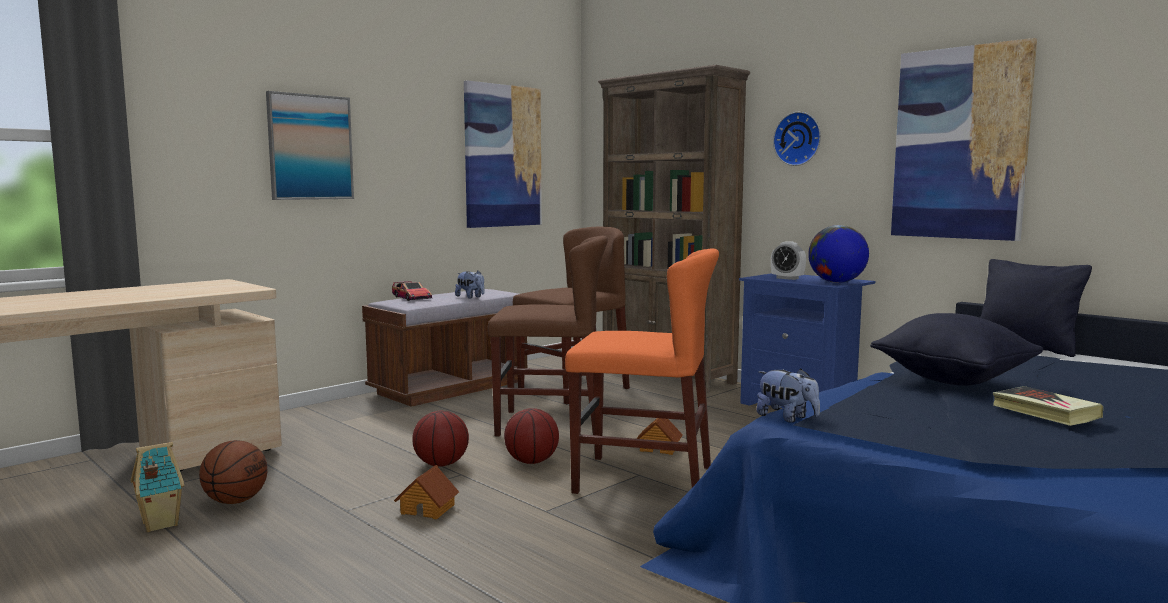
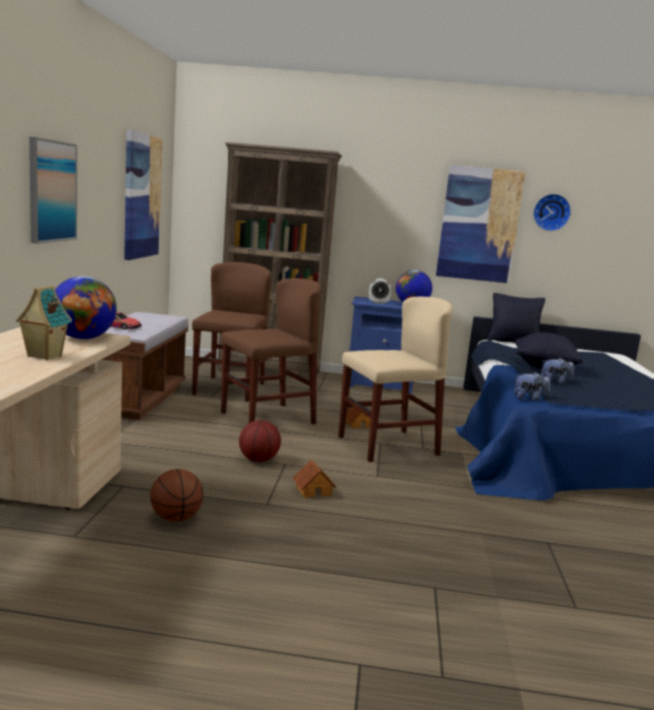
camera: 40 degrees left, 5 degrees up
toy house [130,442,184,532] -> toy house moved to [16,285,72,360]
plush toy [455,271,485,299] -> plush toy moved to [541,358,574,385]
basketball [504,408,559,464] -> none
orange chair [565,248,719,494] -> beige chair [338,297,453,462]
wall clock [773,112,821,166] -> wall clock moved to [533,194,571,231]
book [993,386,1103,426] -> none
none -> globe [55,276,117,339]

